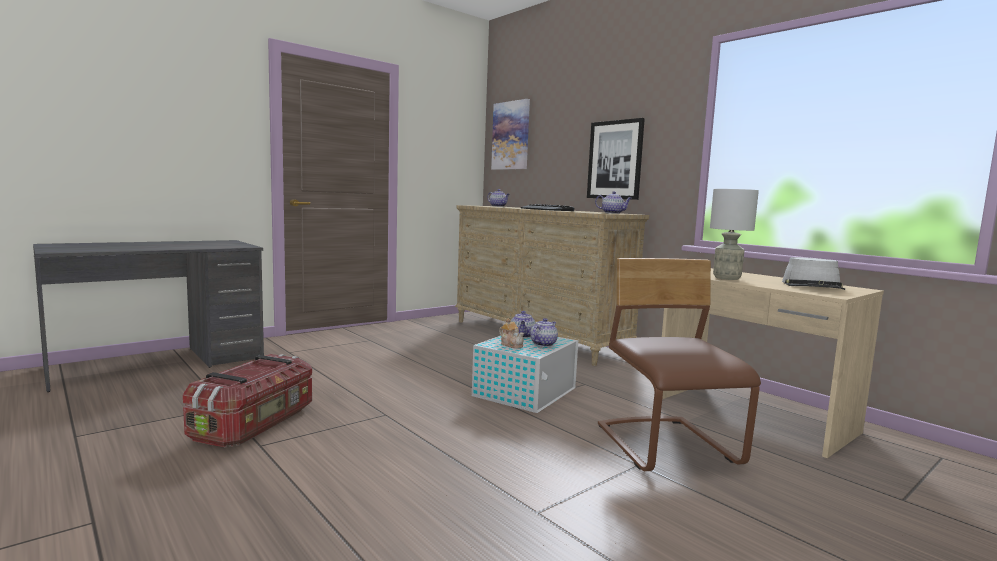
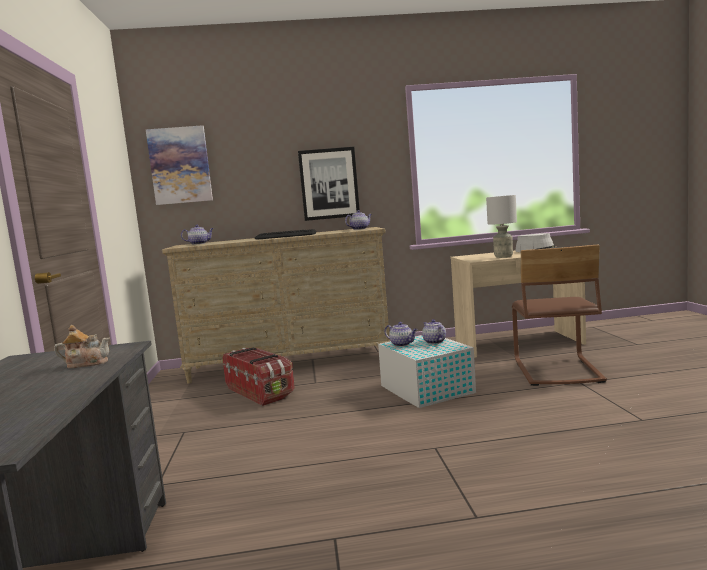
camera: 55 degrees left, 0 degrees up
storage box [183,354,312,448] -> storage box moved to [222,347,295,406]
teapot [499,318,524,349] -> teapot moved to [54,325,110,368]
brown chair [598,258,761,471] -> brown chair turned 105 degrees counterclockwise [512,245,607,386]

